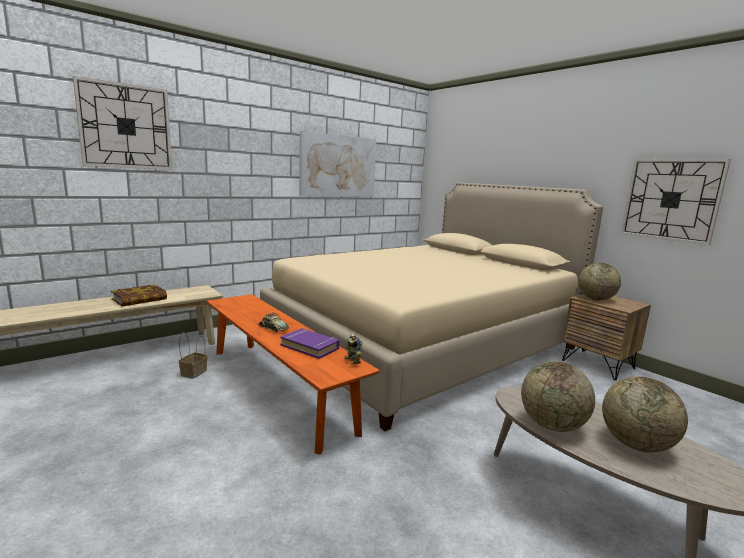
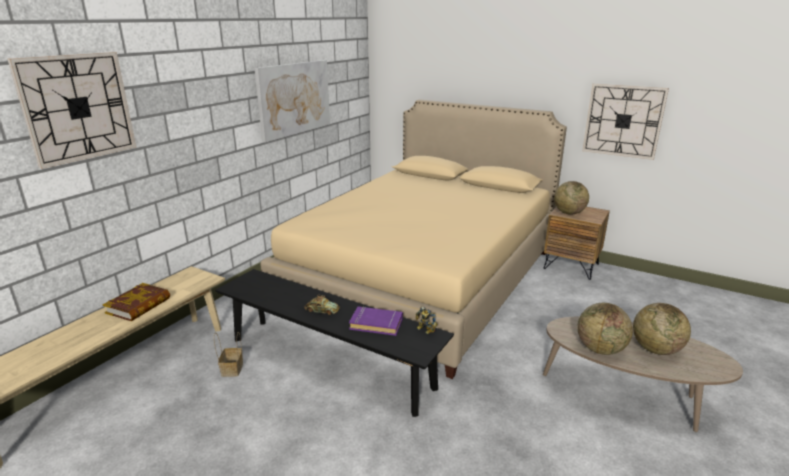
camera: 20 degrees left, 10 degrees up
orange bench [206,294,380,455] -> black bench [215,269,454,417]

